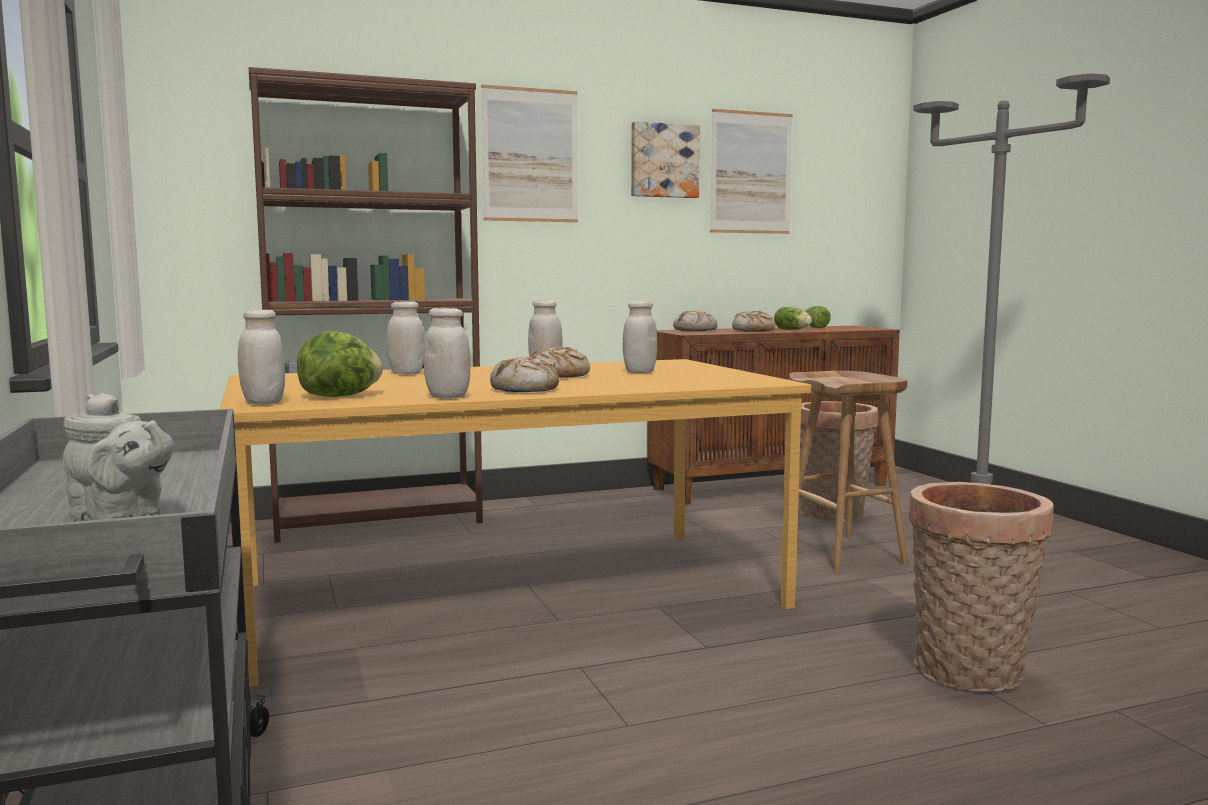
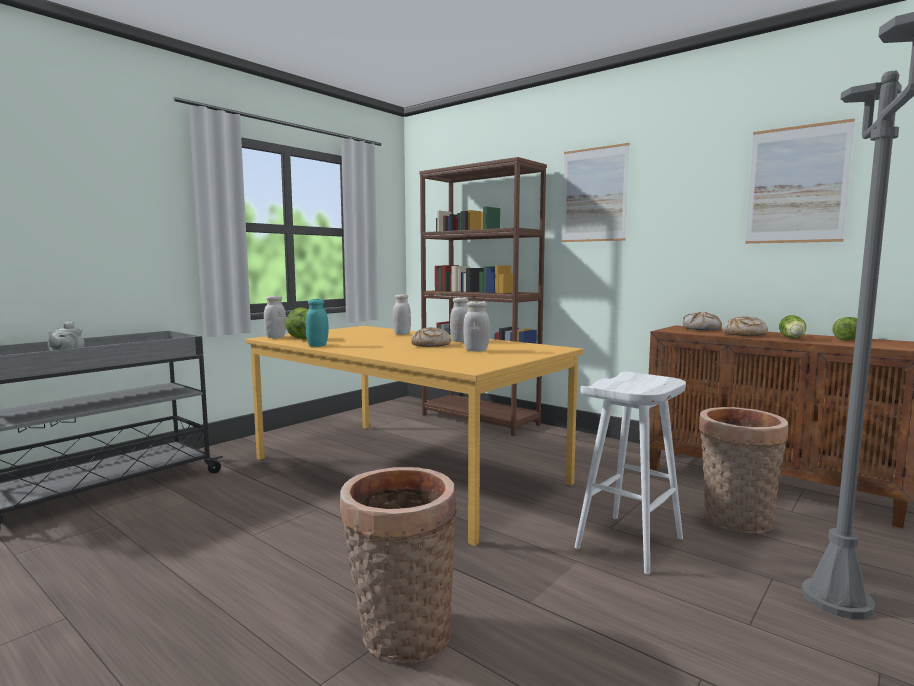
camera: 60 degrees right, 0 degrees up
white jar [423,308,470,398] -> turquoise jar [306,299,329,347]
bread [490,356,559,392] -> none
picture [631,121,700,198] -> none
brown stool [789,371,908,573] -> white stool [575,372,686,574]

